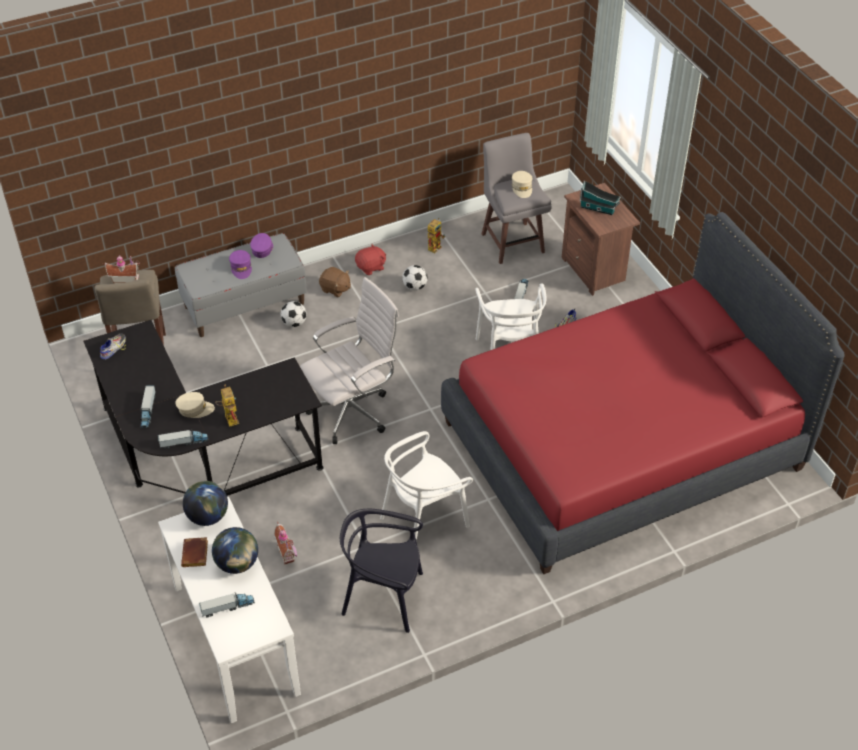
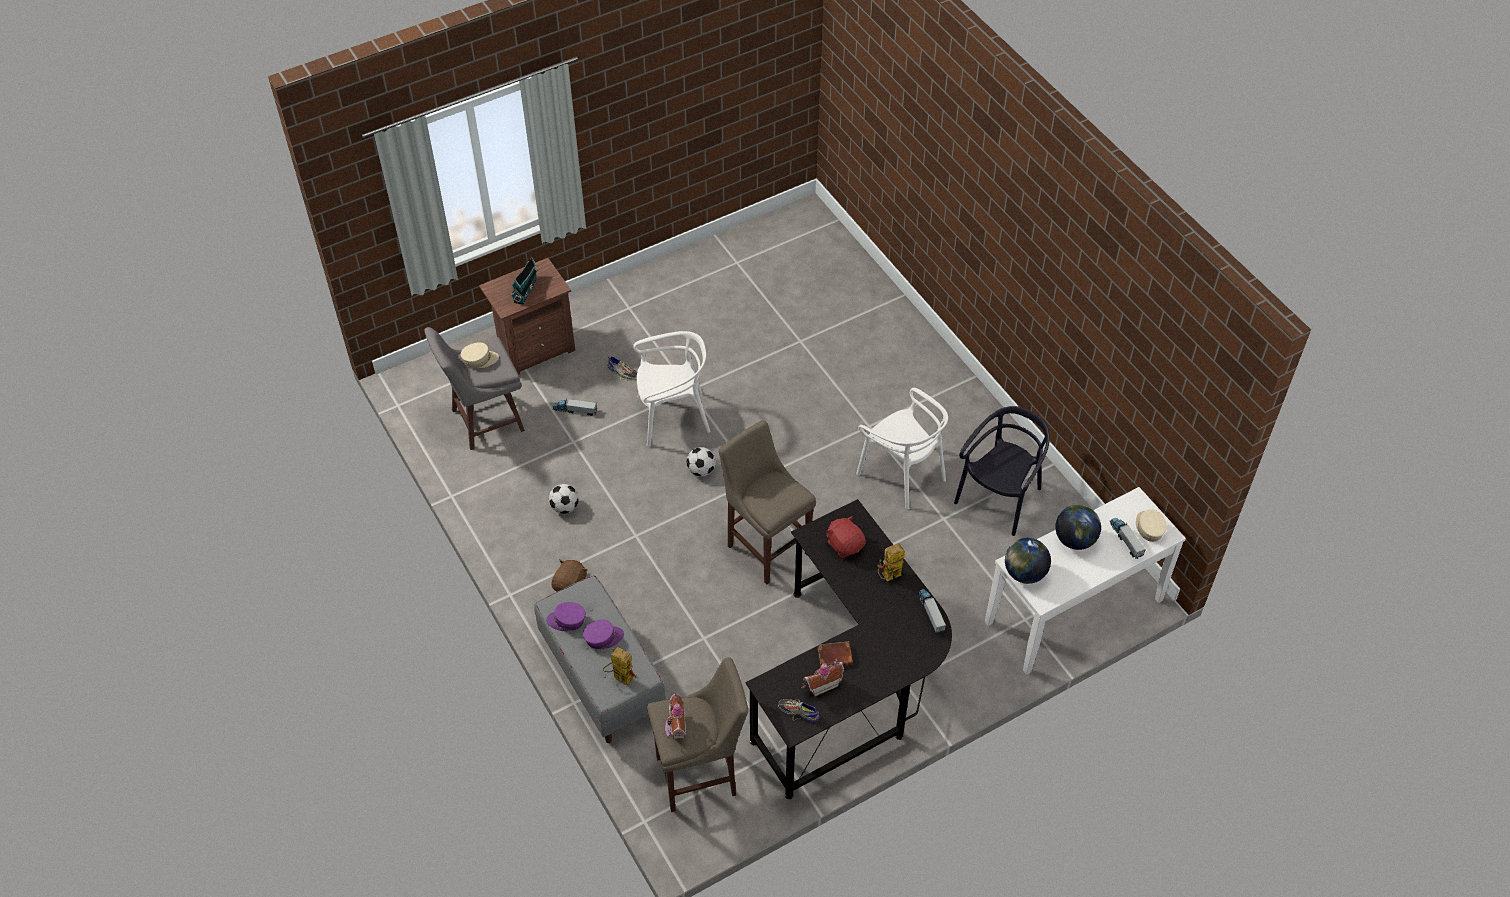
camera: 95 degrees left, 5 degrees up
toy truck [140,386,156,428] -> none
beige cap [175,392,215,418] -> beige cap moved to [1136,509,1167,542]
brown book [181,537,208,567] -> brown book moved to [817,641,853,667]
toy house [274,522,297,565] -> toy house moved to [801,659,845,697]
football [281,301,307,327] -> football moved to [686,447,716,477]
white office chair [300,277,399,444] -> beige stool [719,420,816,585]
black chair [340,509,423,633] -> black chair turned 150 degrees counterclockwise [954,406,1050,536]
red plush toy [355,244,386,275] -> red plush toy moved to [826,516,866,558]
toy robot [428,218,445,253] -> toy robot moved to [603,647,637,685]
red bed [441,212,845,574] -> none

